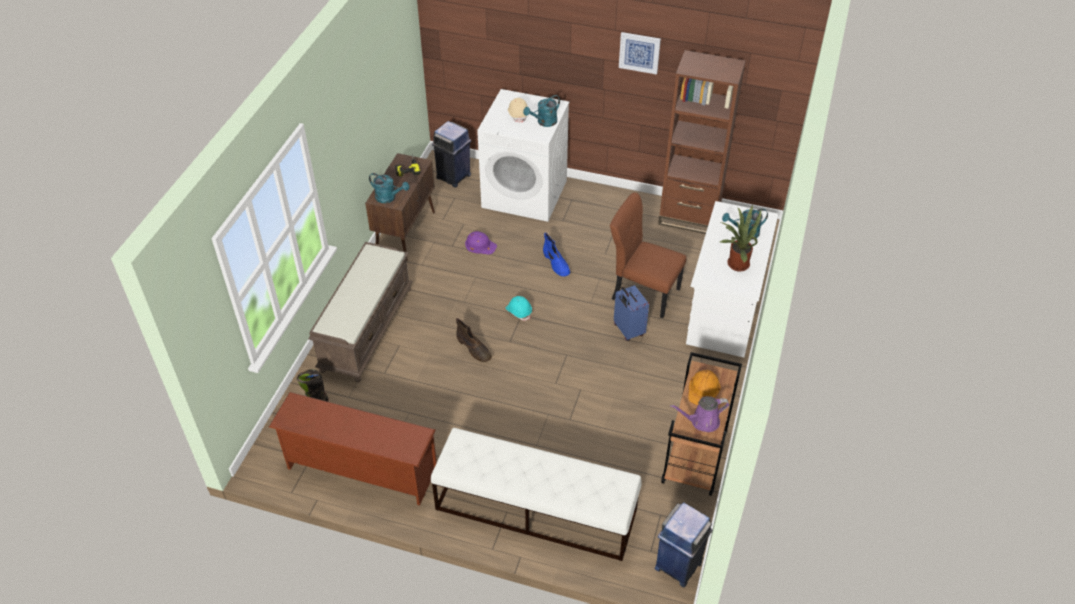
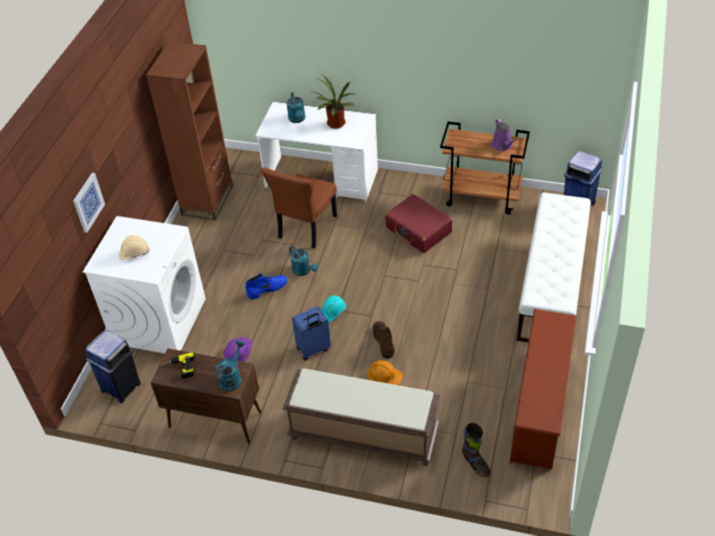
camera: 90 degrees left, 0 degrees up
brown boot [456,318,492,362] -> brown boot turned 60 degrees counterclockwise [373,321,394,359]
turquoise watering can [523,95,560,127] -> turquoise watering can moved to [289,246,318,276]
blue suitcase [614,285,649,341] -> blue suitcase moved to [292,306,331,361]
picture [619,32,661,75] -> picture moved to [73,173,105,233]
orange hard hat [688,370,721,405] -> orange hard hat moved to [368,360,403,385]
none -> red suitcase [385,194,452,253]

